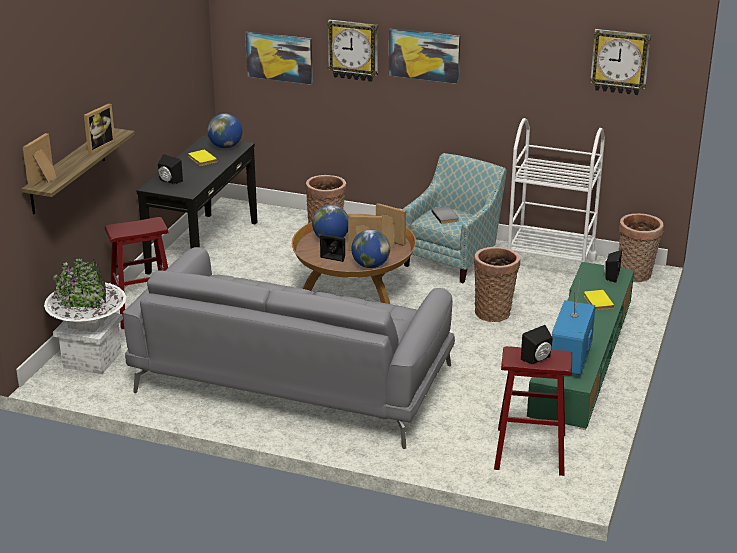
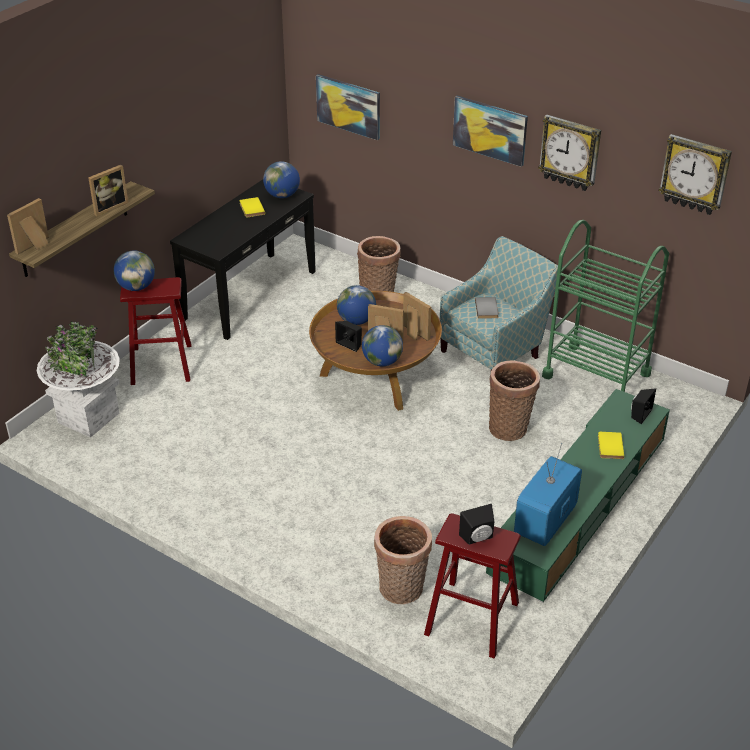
camera: 15 degrees right, 10 degrees up
grey sofa [123,247,455,449] -> none
black speaker [158,154,183,184] -> none
wall clock [327,19,378,82] -> wall clock moved to [538,115,601,191]
white cart [508,118,605,262] -> green cart [542,220,669,392]
basket [619,213,664,282] -> basket moved to [374,516,432,604]
none -> globe [114,250,155,291]

